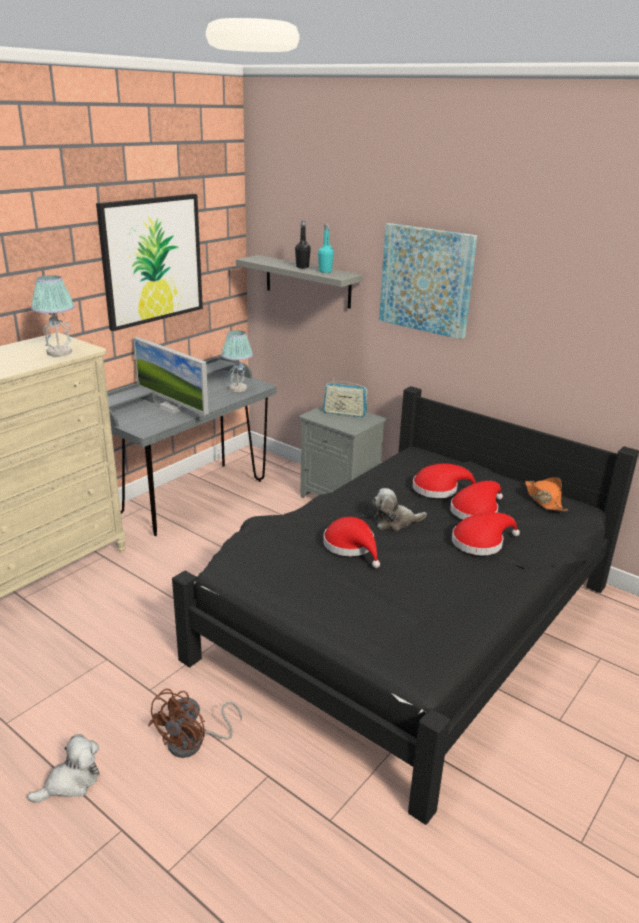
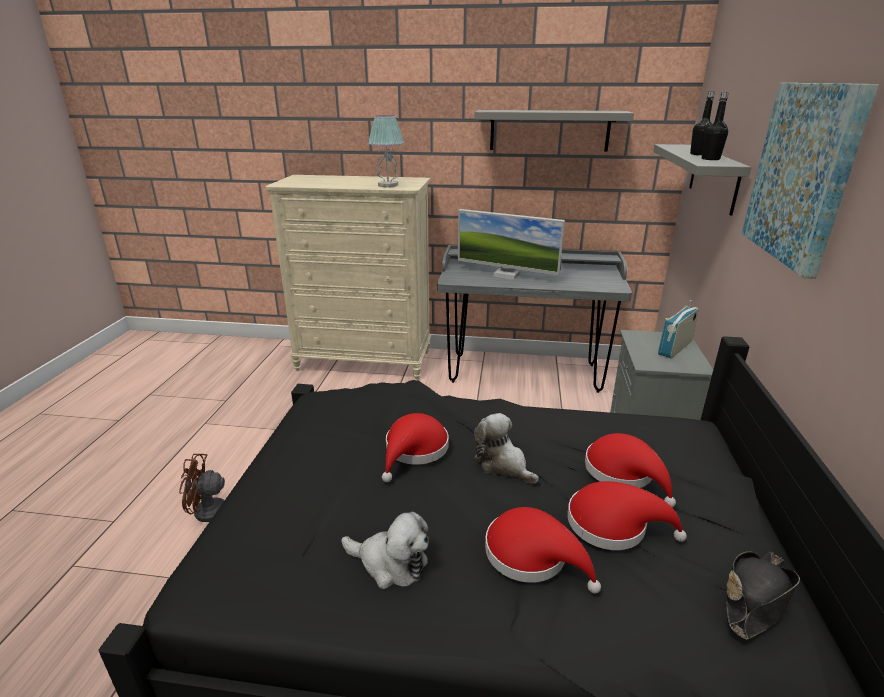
camera: 60 degrees right, 0 degrees up
plush toy [27,734,99,803] -> plush toy moved to [341,512,429,589]
picture [96,194,203,331] -> grey shelf [474,110,634,152]
monitor [133,337,209,416] -> monitor turned 75 degrees counterclockwise [458,209,565,280]
table lamp [221,330,253,392] -> none
turquoise bottle [318,224,334,273] -> black bottle [701,92,729,160]
radio [323,378,367,417] -> radio turned 60 degrees clockwise [658,300,699,359]
orange hat [525,477,568,511] -> black hat [726,551,800,639]

